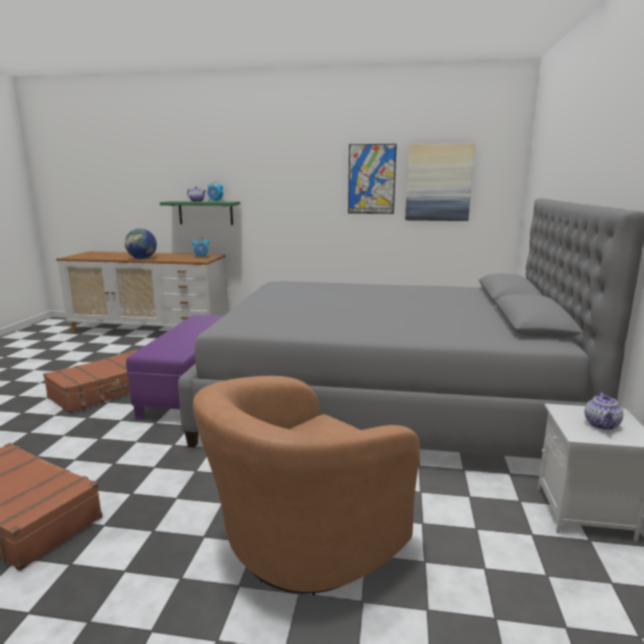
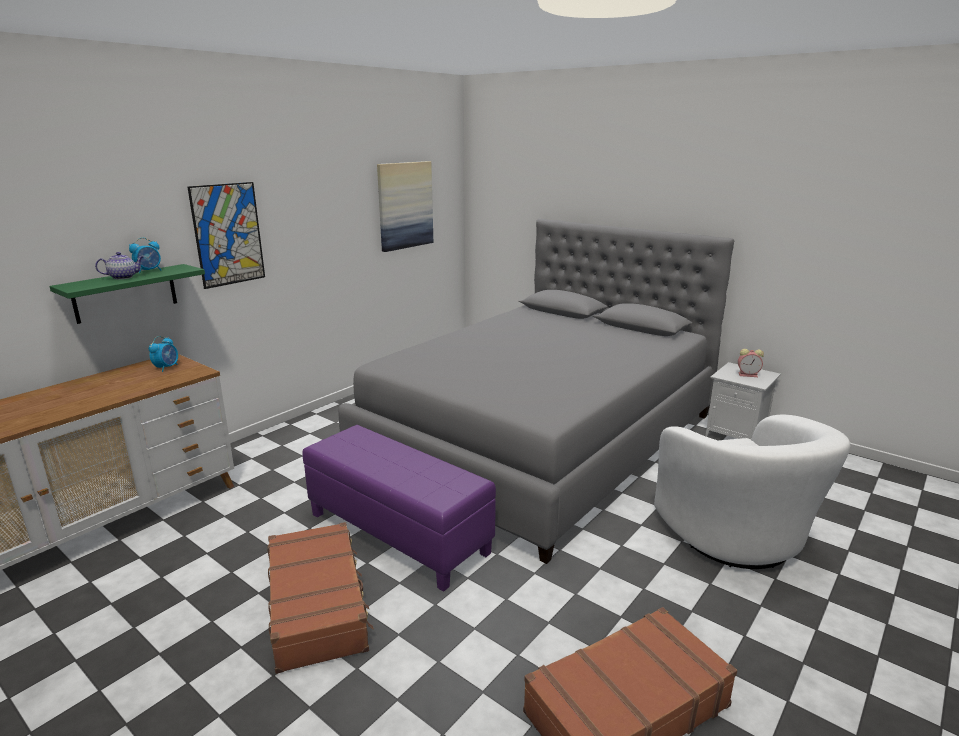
camera: 60 degrees left, 5 degrees up
globe [125,228,157,259] -> none
brown armchair [193,376,420,595] -> white armchair [654,415,850,569]
picture [348,144,397,214] -> picture moved to [187,182,265,289]
teapot [585,392,623,430] -> alarm clock [738,349,764,377]

